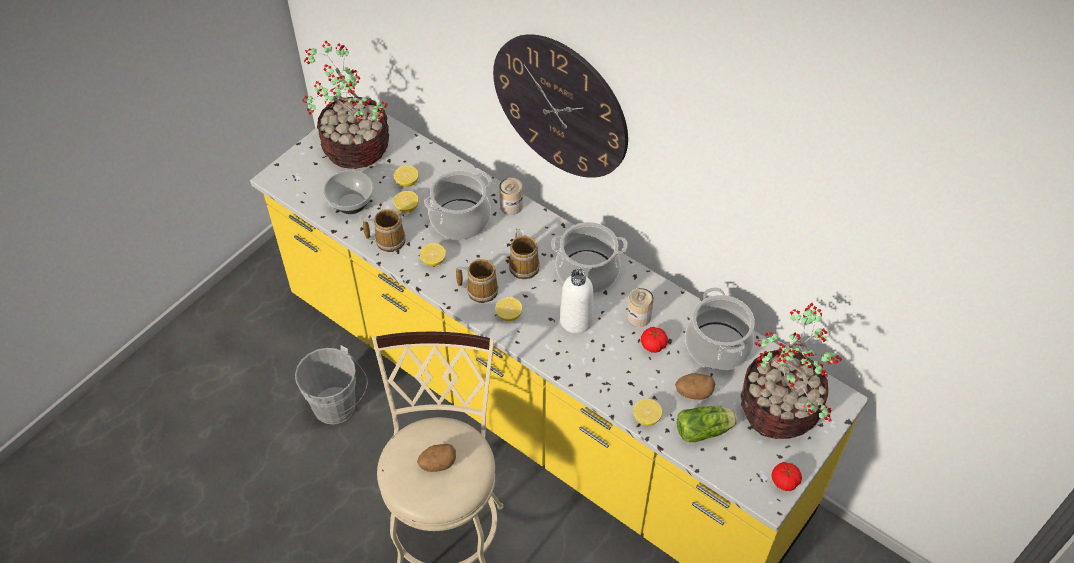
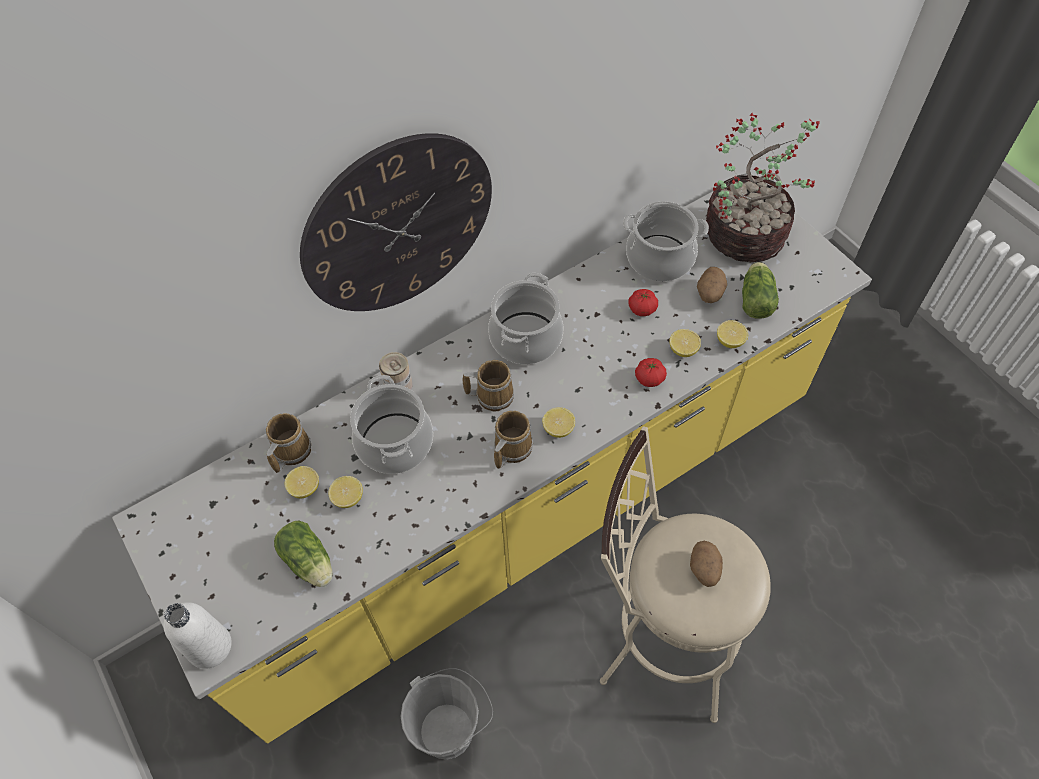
camera: 70 degrees left, 5 degrees up
potted plant [302,41,389,169] -> none
bowl [323,170,374,214] -> lettuce [274,520,332,587]
mug [363,209,406,252] -> mug moved to [266,413,311,473]
lemon [420,243,446,266] -> lemon moved to [669,329,701,357]
white bottle [560,269,593,334] -> white bottle moved to [164,602,232,669]
can [627,288,654,327] -> none
tomato [771,462,802,491] -> tomato moved to [635,358,667,387]

